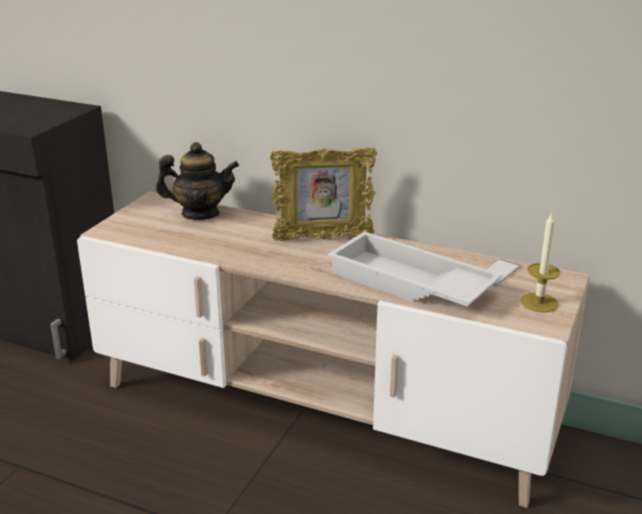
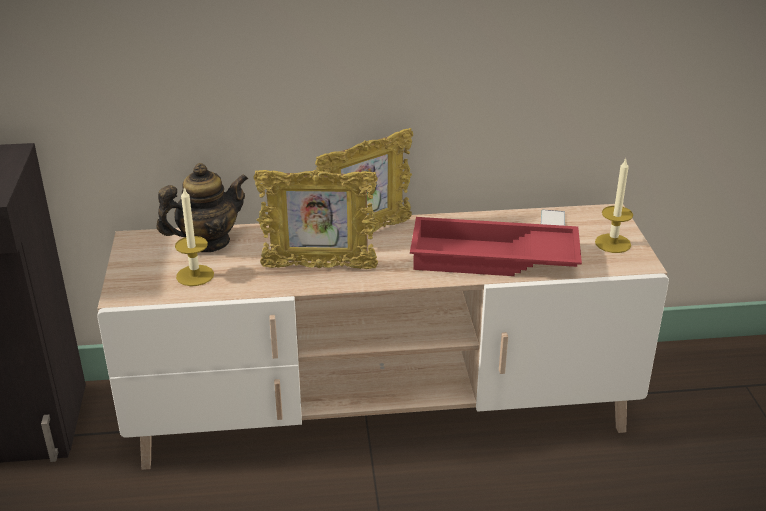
camera: 30 degrees left, 5 degrees up
white tray [328,231,502,307] -> red tray [410,217,582,276]
none -> candle [175,188,214,286]
none -> picture frame [254,170,378,269]

